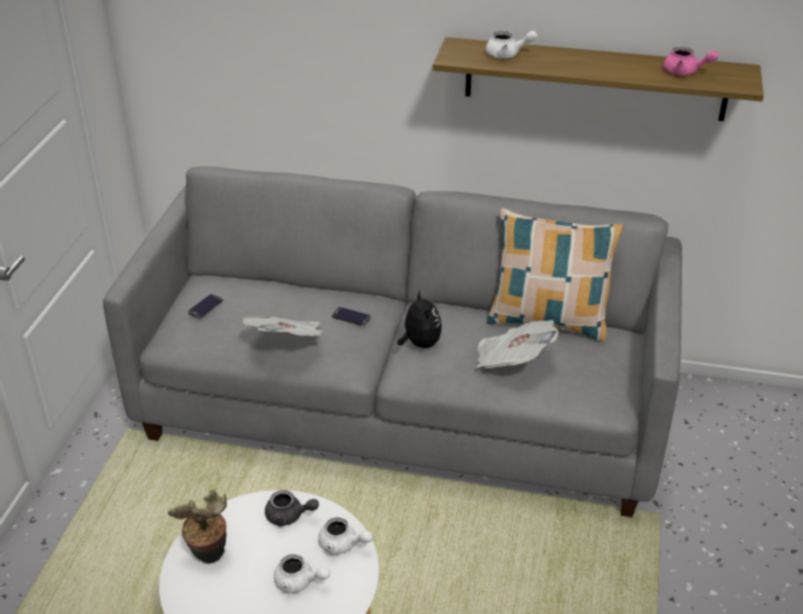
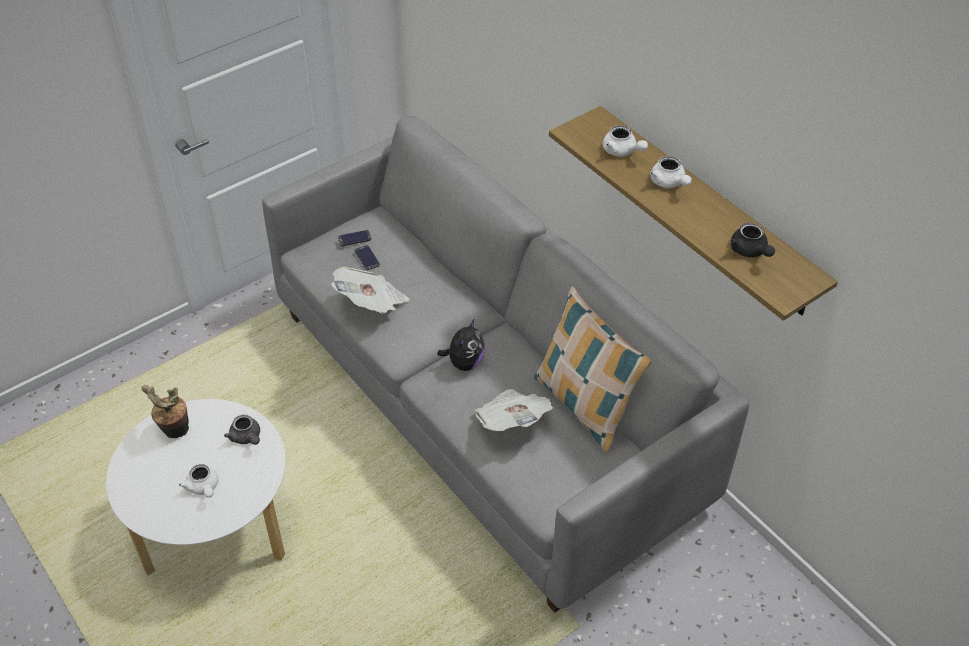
camera: 40 degrees right, 10 degrees up
white teapot [318,517,373,555] -> white teapot moved to [650,156,692,188]
phone [332,307,371,326] -> phone moved to [355,245,380,270]
pink teapot [663,47,719,75] -> black teapot [730,223,775,257]

